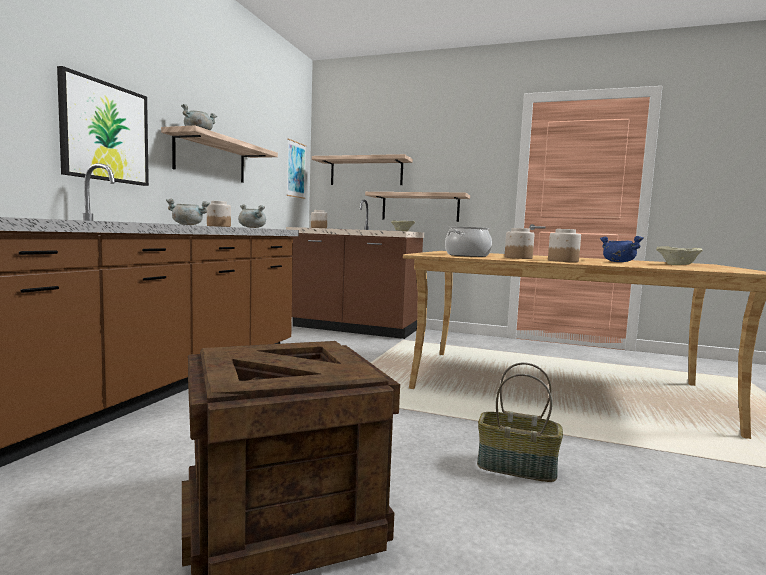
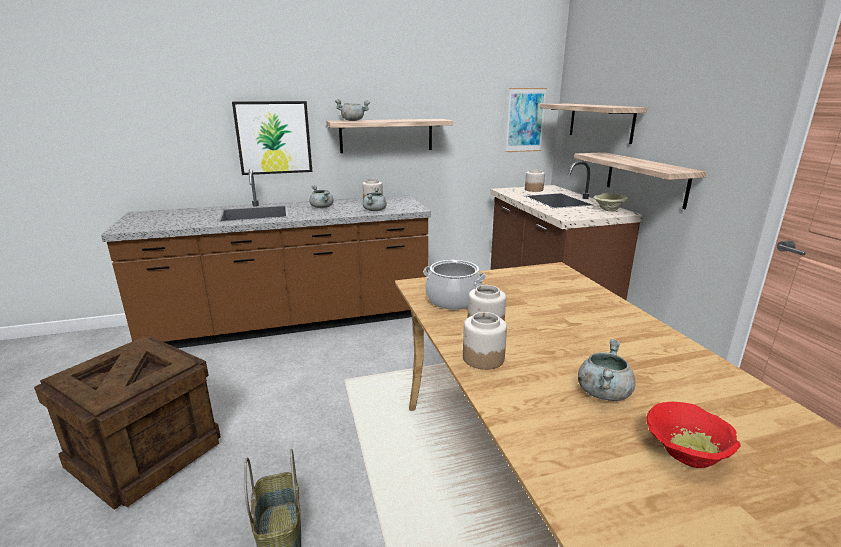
camera: 55 degrees right, 15 degrees up
blue cooking pot [600,236,644,262] -> grey cooking pot [578,339,636,401]
beige bowl [656,246,703,265] -> red bowl [646,401,741,468]

